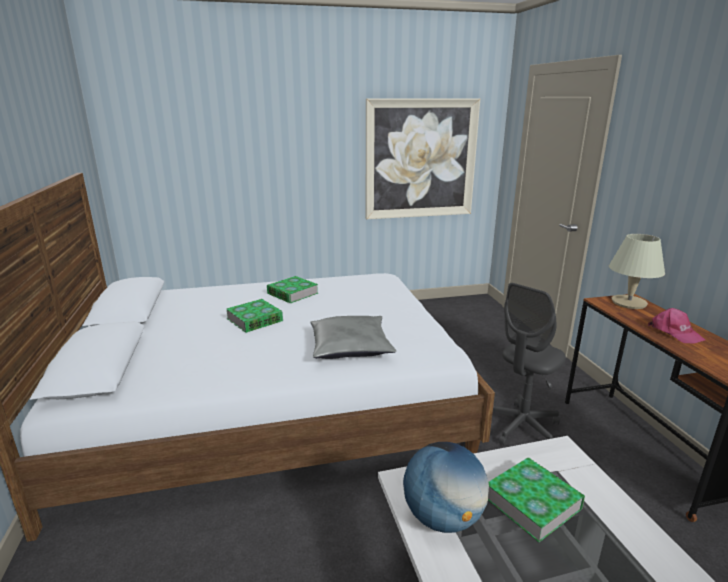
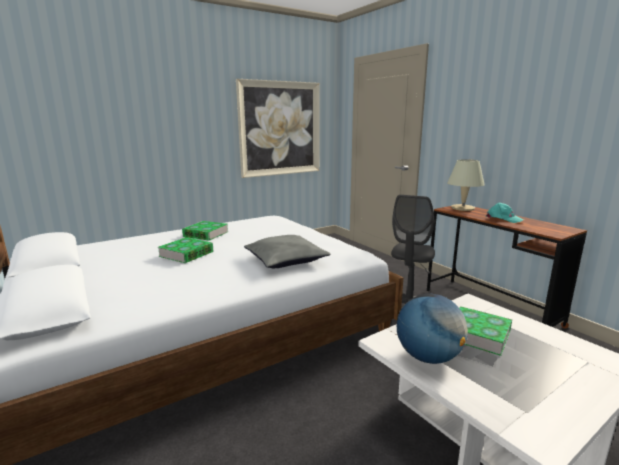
camera: 20 degrees left, 5 degrees down
pink cap [648,308,705,343] -> turquoise cap [486,203,524,223]

